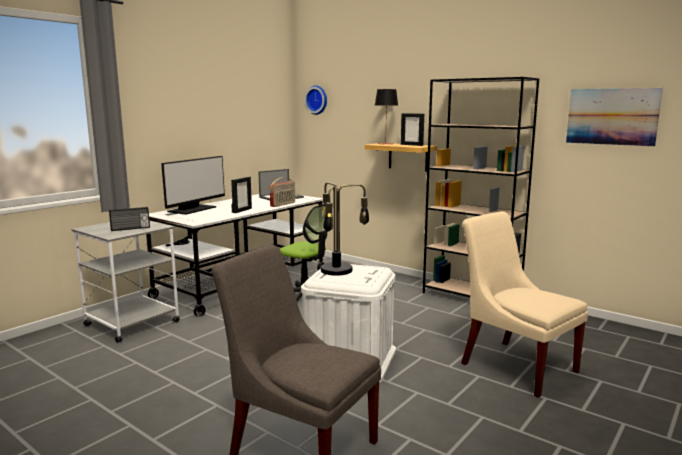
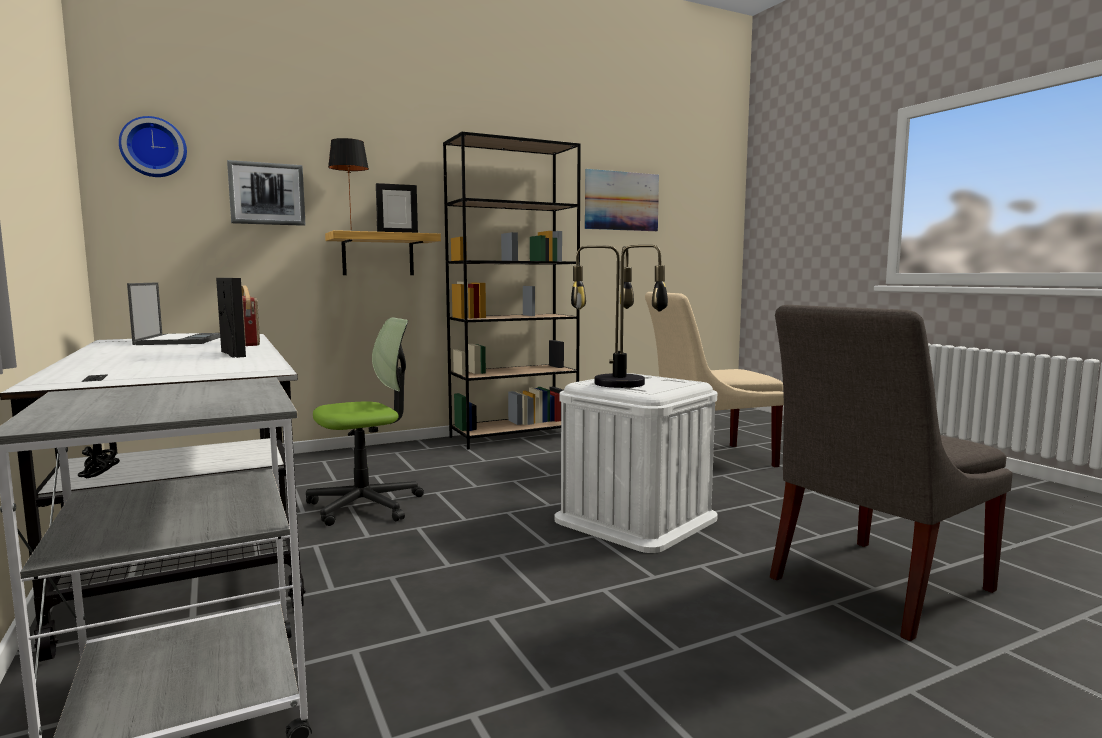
camera: 65 degrees left, 5 degrees down
radio [109,207,150,231] -> none
monitor [161,156,225,215] -> none
none -> picture [227,160,306,226]

